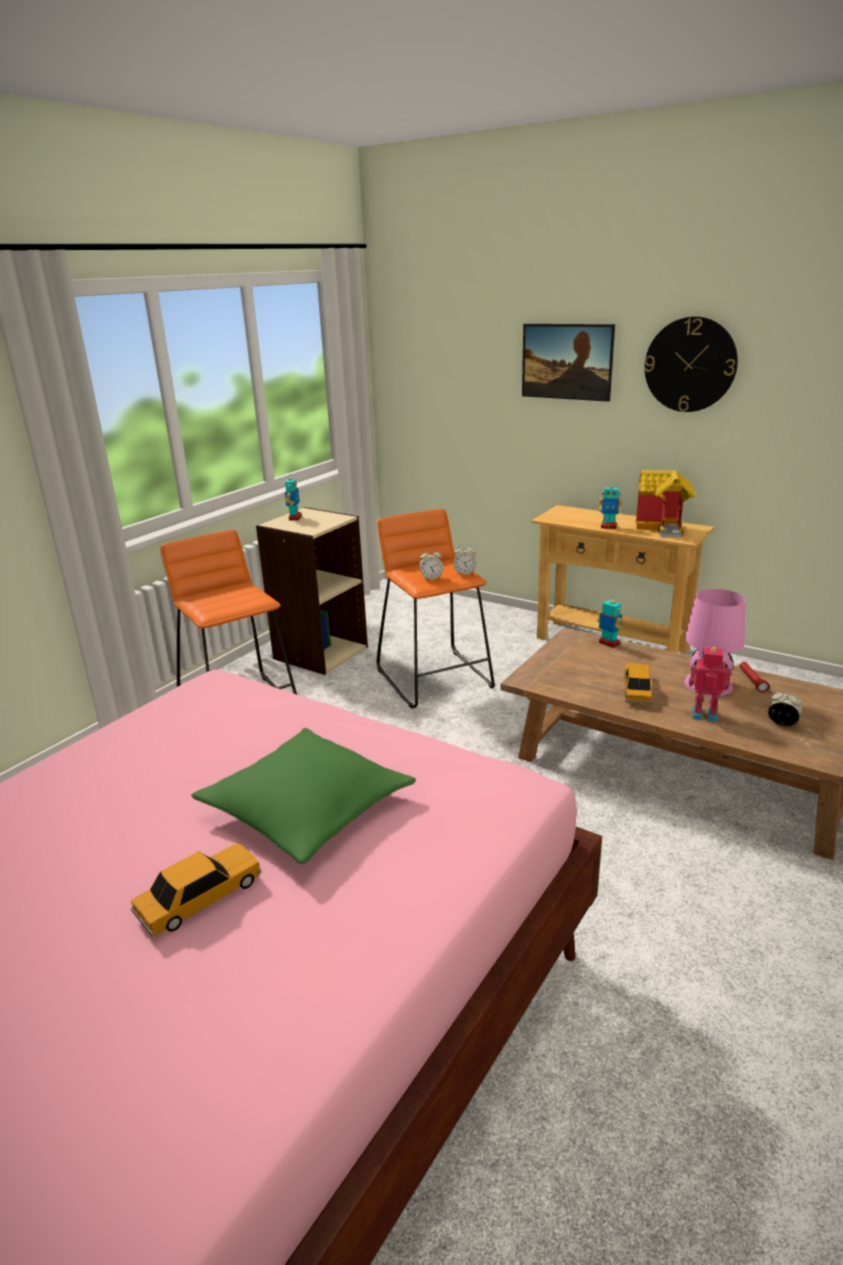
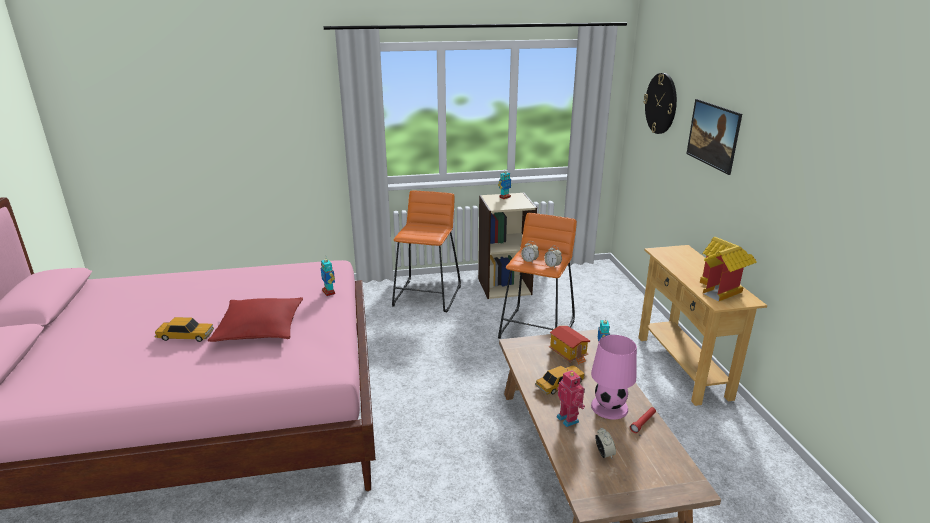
camera: 45 degrees right, 0 degrees up
green pillow [191,728,416,865] -> red pillow [208,297,303,342]
toy robot [599,482,622,529] -> toy robot moved to [321,258,335,296]
wall clock [644,316,738,412] -> wall clock moved to [644,73,677,134]
none -> toy house [549,326,590,365]

